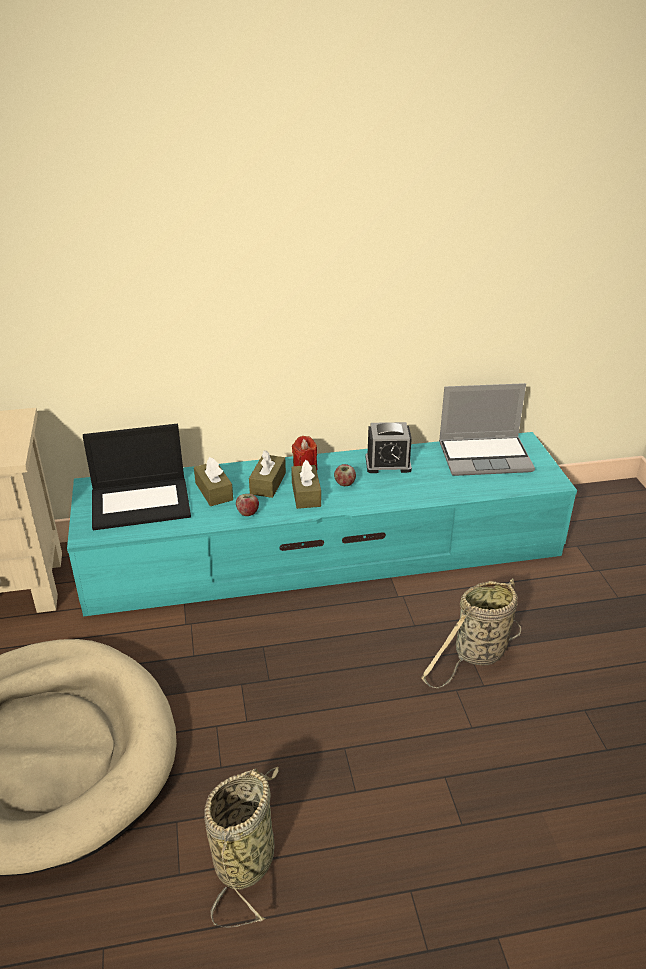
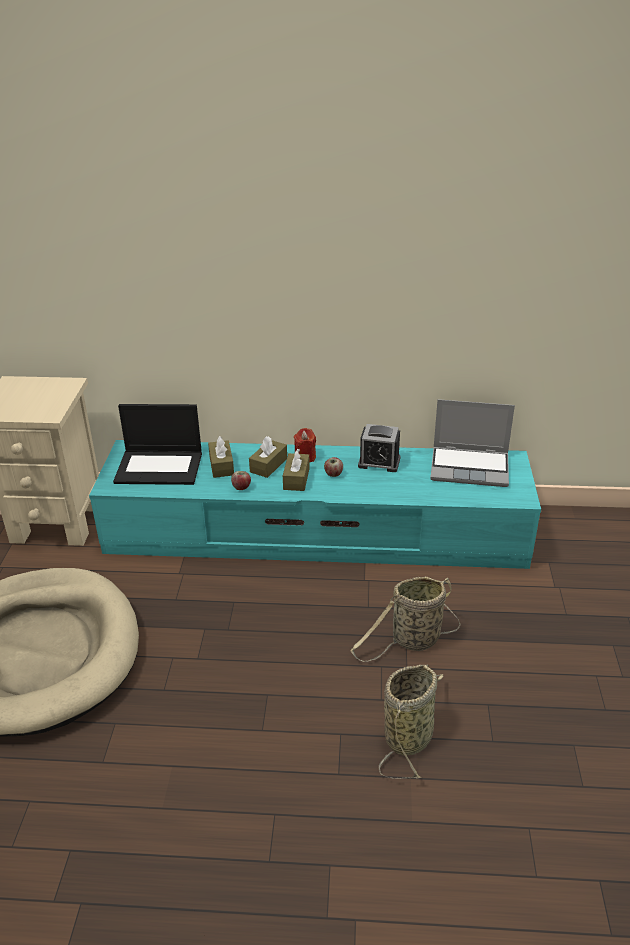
camera: 15 degrees right, 0 degrees up
basket [204,767,279,928] -> basket moved to [379,665,443,779]

